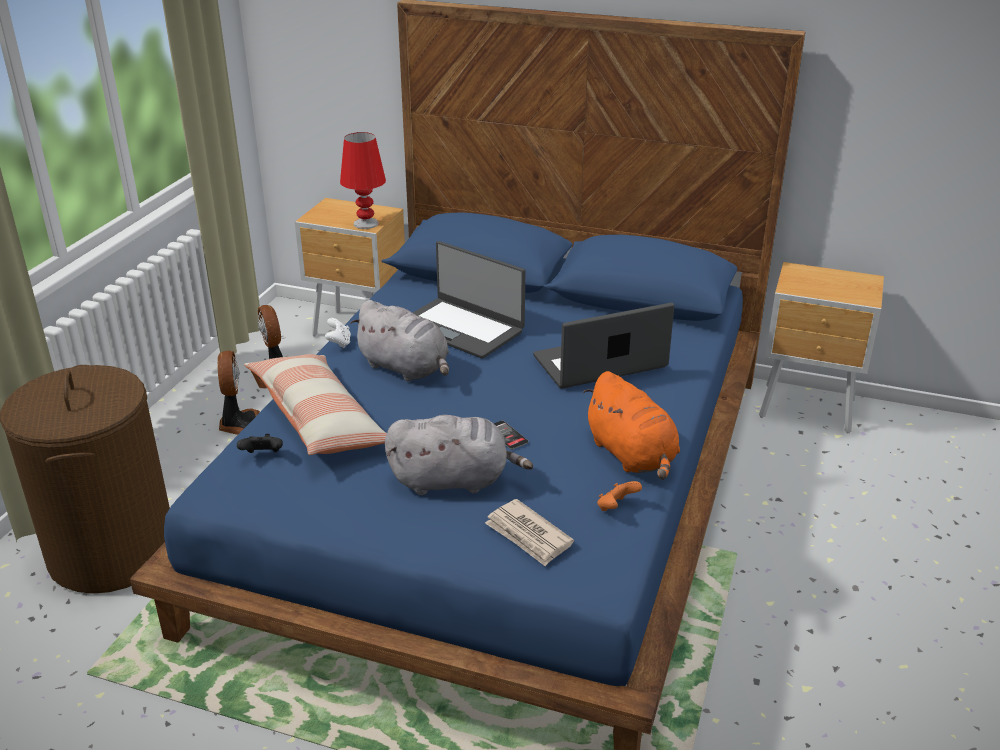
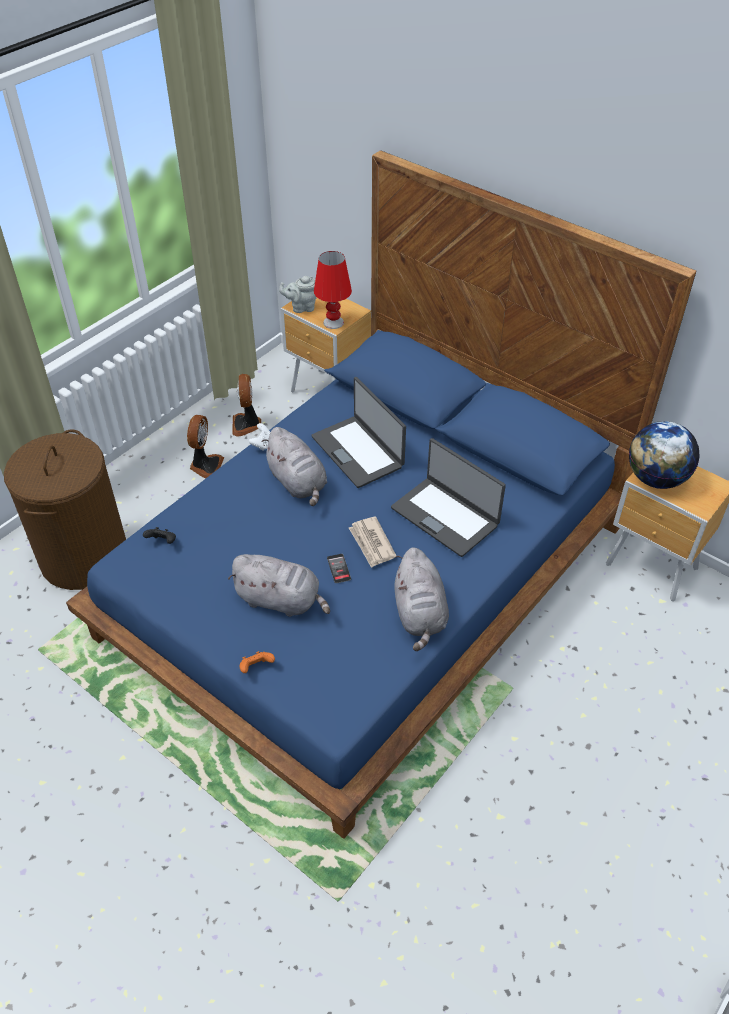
camera: 20 degrees right, 15 degrees up
pillow [244,354,387,455] -> none
newspaper [485,499,574,566] -> newspaper moved to [349,517,396,568]
laptop [533,303,674,389] -> laptop turned 135 degrees counterclockwise [391,438,506,557]
orange plush toy [583,371,680,480] -> grey plush toy [394,547,449,651]
orange game controller [597,481,642,511] -> orange game controller moved to [239,651,275,673]
none -> grey teapot [279,276,317,313]
none -> globe [629,421,700,489]

